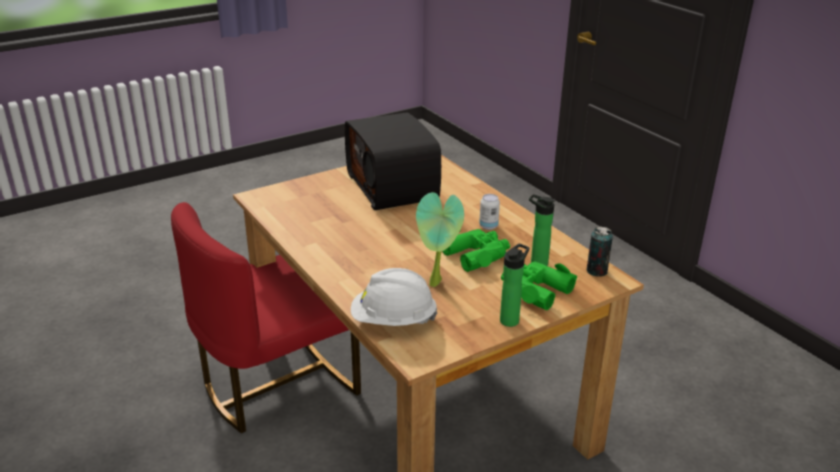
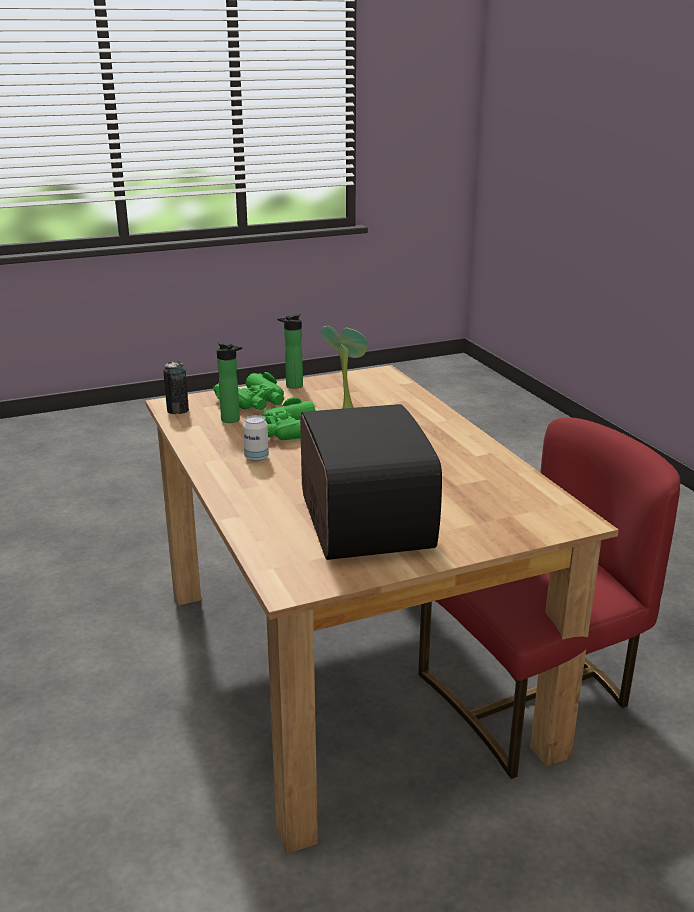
camera: 170 degrees left, 5 degrees down
white hard hat [351,268,437,326] -> none

